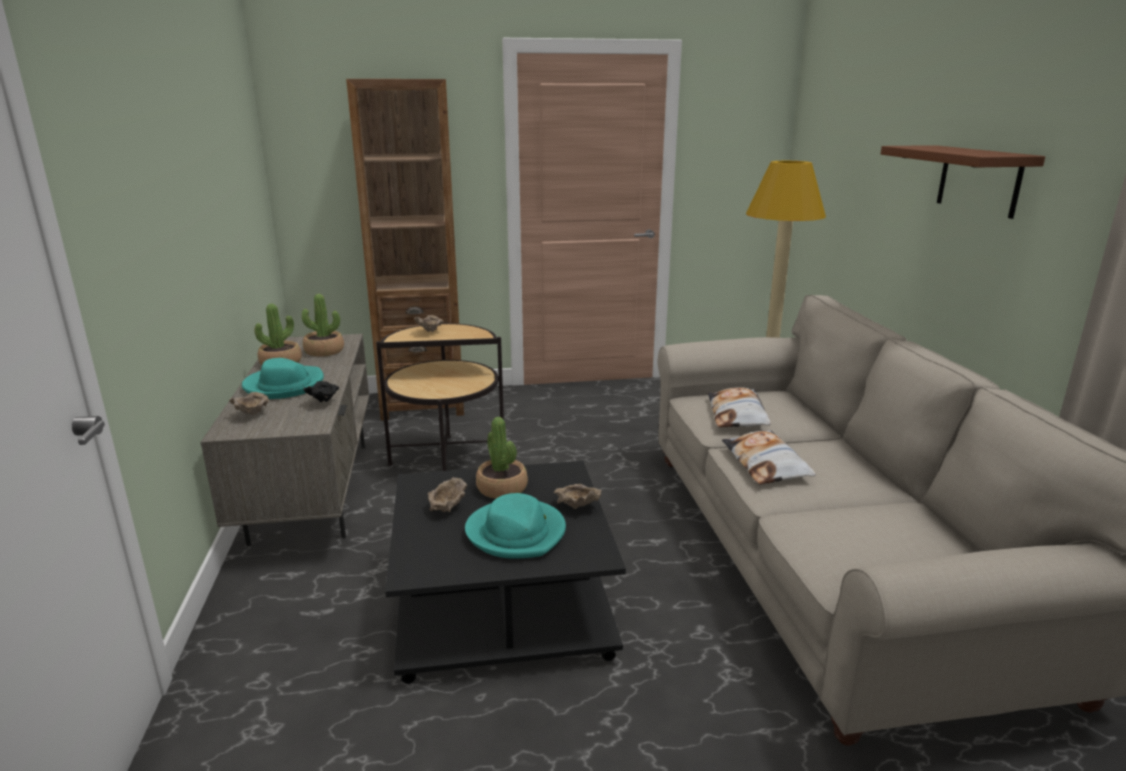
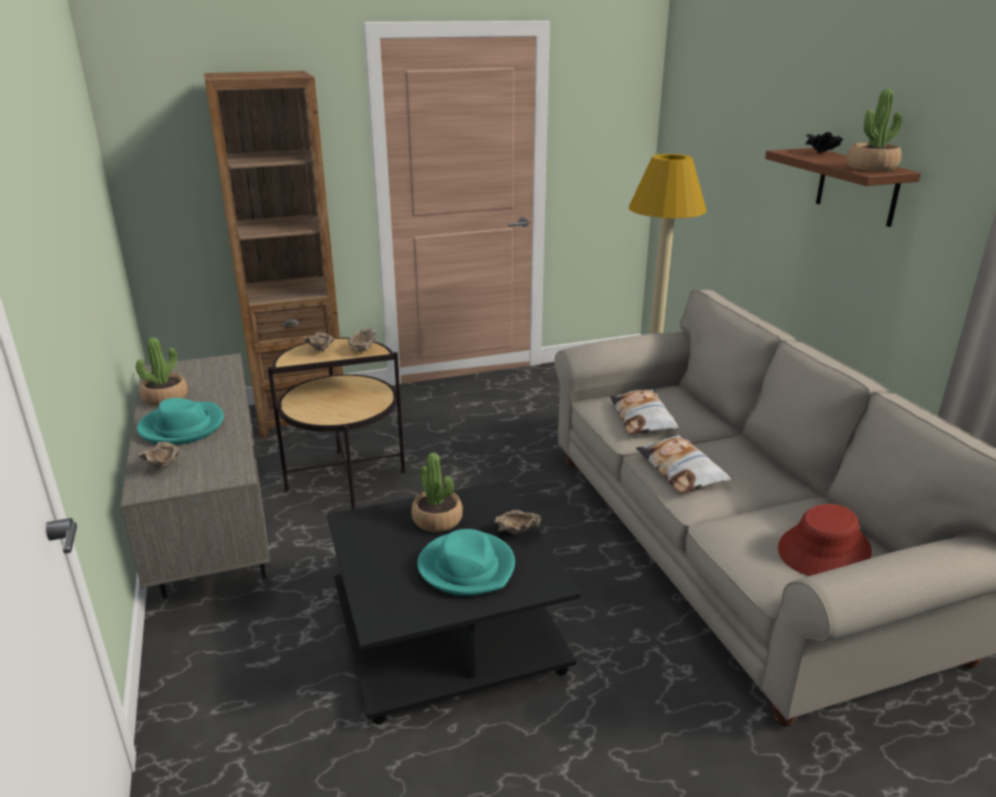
camera: 10 degrees left, 5 degrees up
potted plant [302,294,344,357] -> potted plant moved to [846,89,902,172]
black bowl [304,381,340,402] -> black bowl moved to [805,132,843,153]
beige bowl [427,477,467,512] -> beige bowl moved to [347,328,376,352]
none -> red hat [778,504,872,576]

